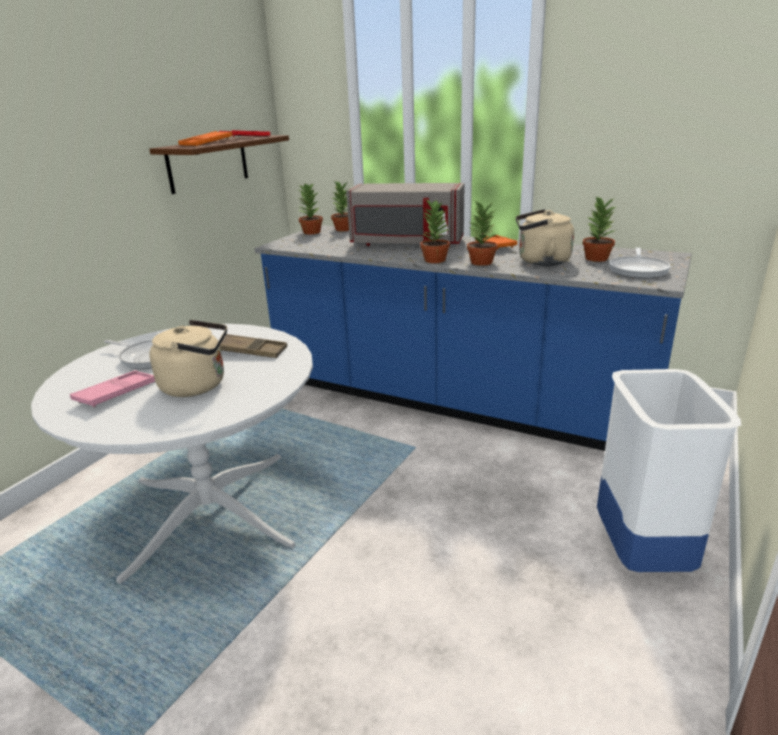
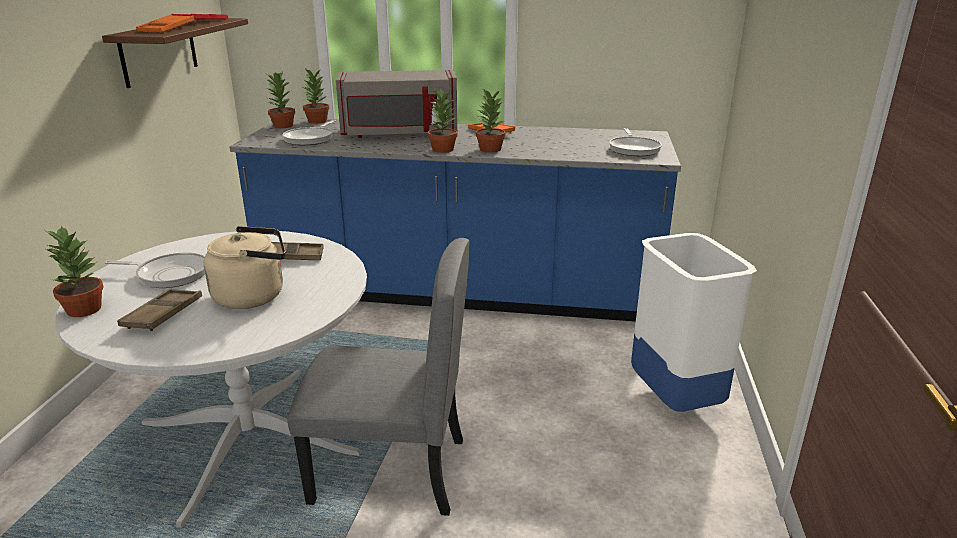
camera: 20 degrees left, 0 degrees up
pink tray [70,370,155,408] -> brown tray [117,289,202,331]
beige kettle [516,209,574,266] -> none
potted plant [583,196,617,262] -> potted plant moved to [44,225,104,317]
none -> frying pan [282,120,336,145]
none -> grey chair [287,238,470,516]

